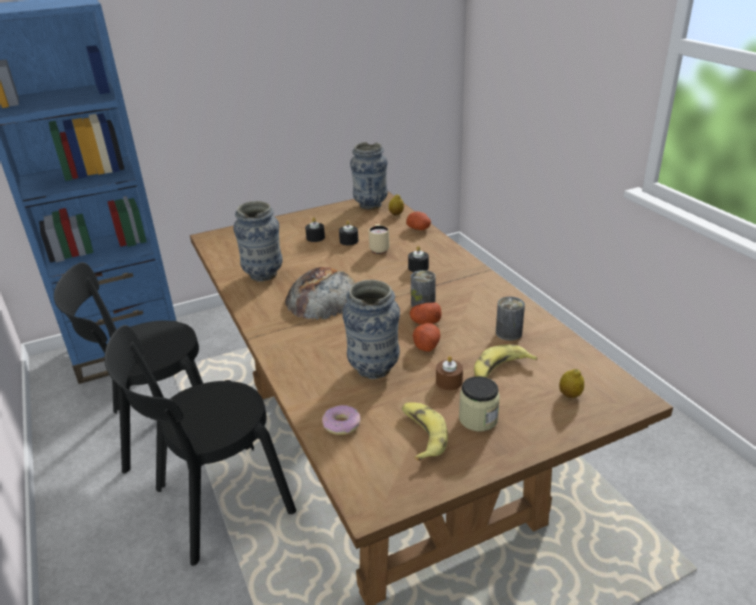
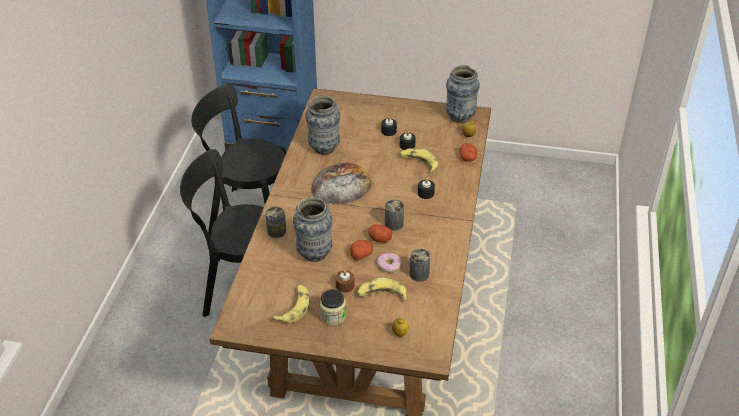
camera: 35 degrees right, 10 degrees up
donut [322,405,361,435] -> donut moved to [377,253,401,272]
beige mug [369,224,390,254] -> banana [400,148,438,173]
none -> can [265,207,286,238]

